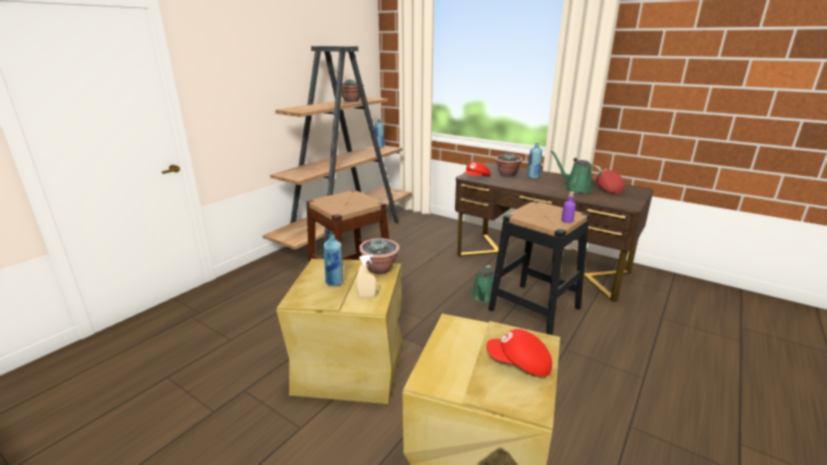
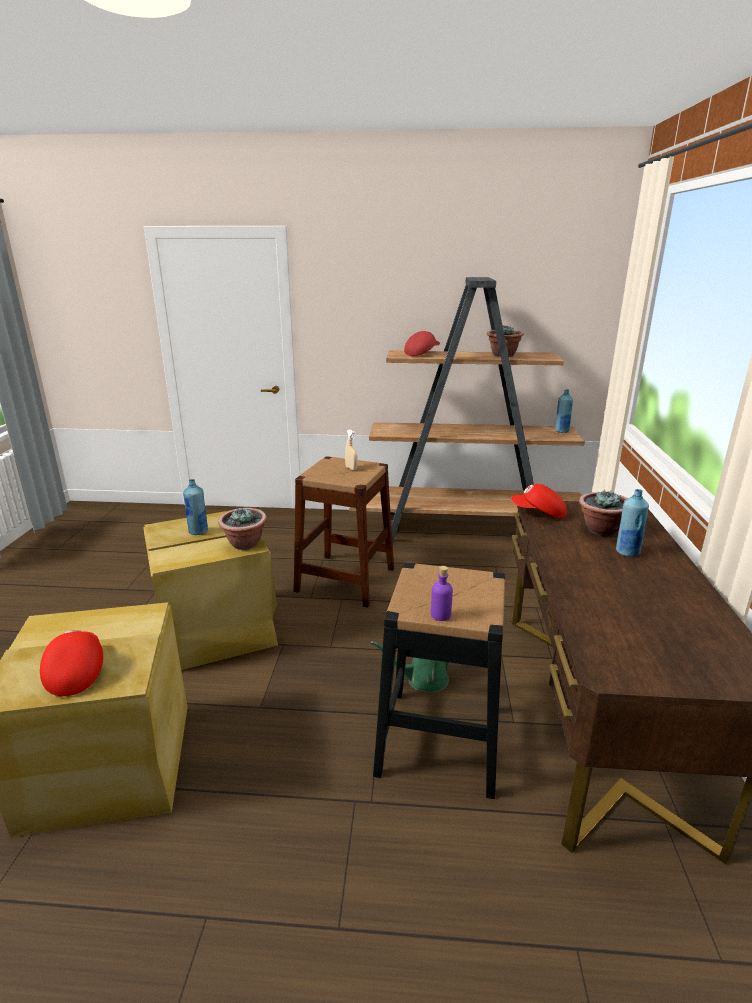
camera: 60 degrees right, 0 degrees up
beige spray bottle [356,255,377,297] -> beige spray bottle moved to [345,429,358,470]
green watering can [551,150,602,193] -> none
red cap [592,169,624,194] -> red cap moved to [404,331,440,356]

